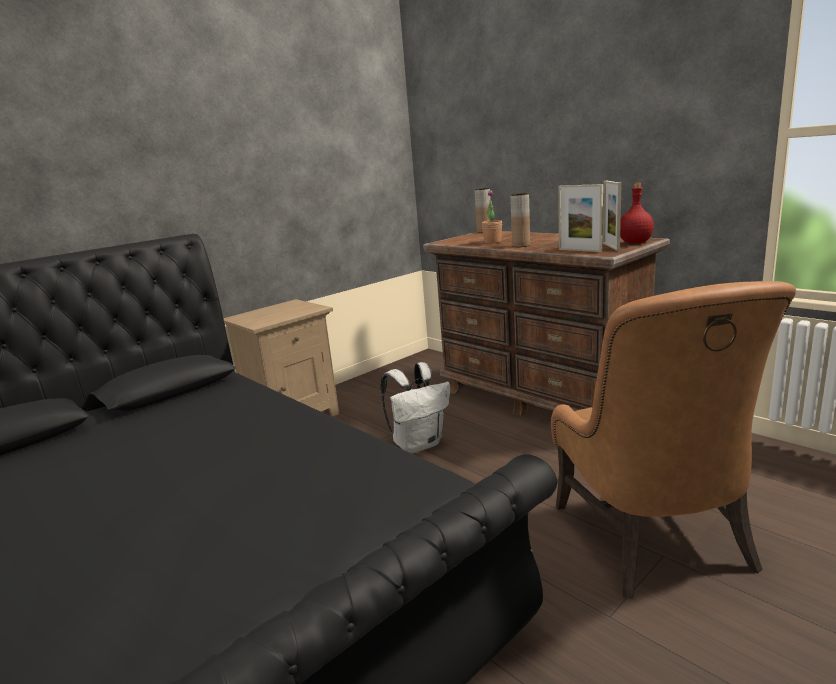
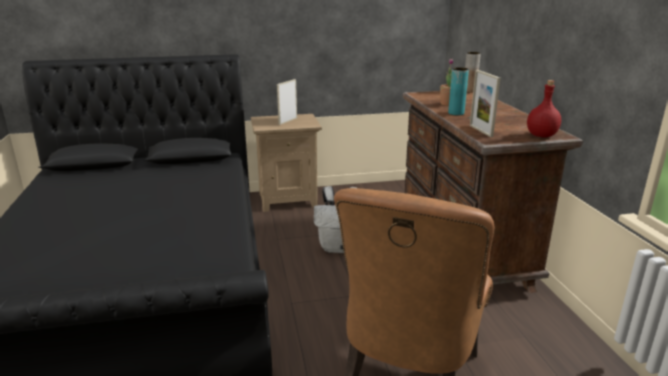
camera: 30 degrees right, 5 degrees up
brown vase [510,193,530,247] -> turquoise vase [448,67,469,115]
picture frame [603,181,622,251] -> picture frame moved to [277,79,297,125]

